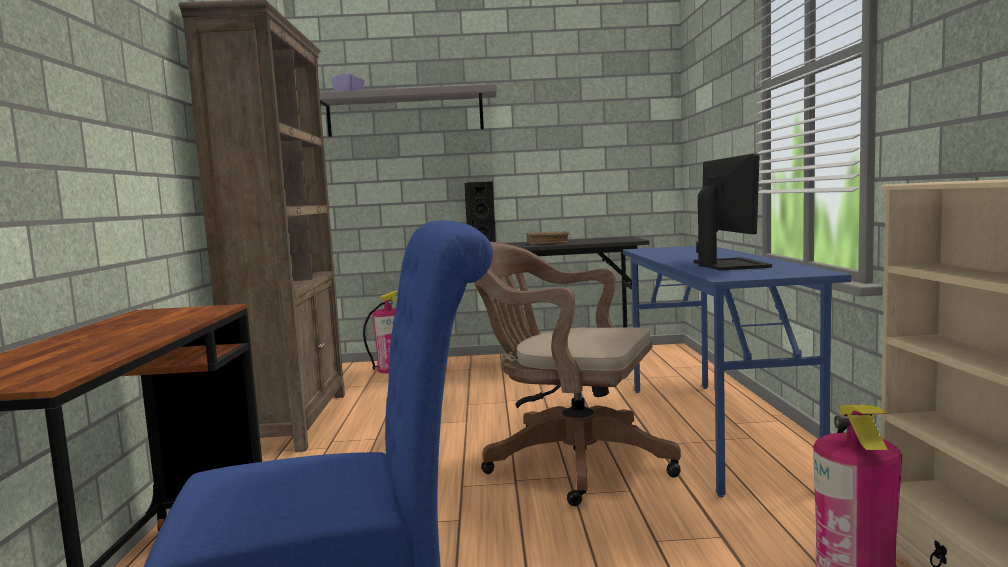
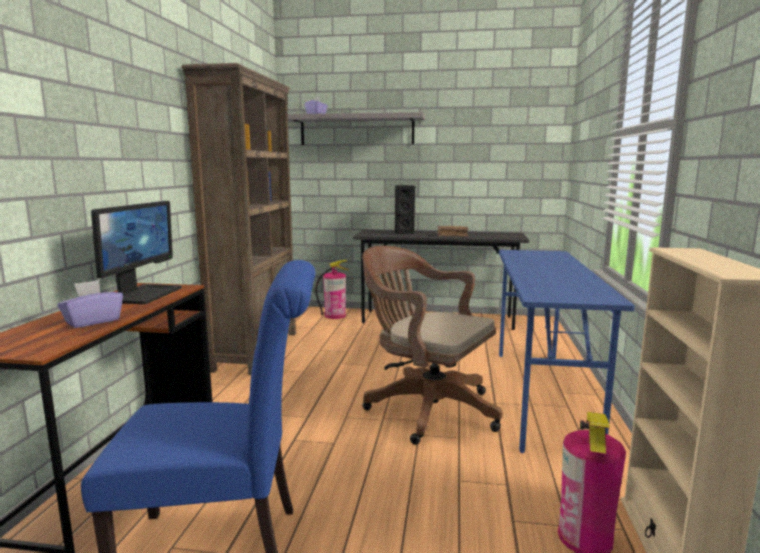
camera: 10 degrees right, 5 degrees up
monitor [694,154,772,270] -> monitor moved to [91,201,182,304]
none -> purple tissue box [57,280,123,328]

